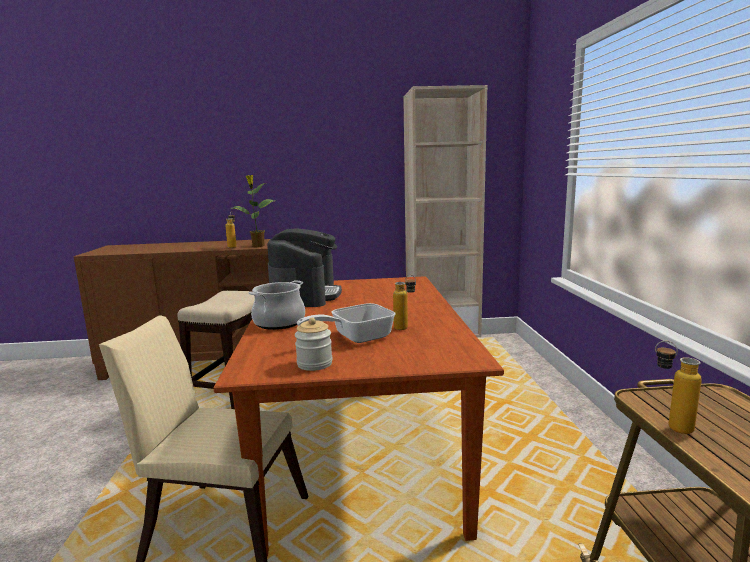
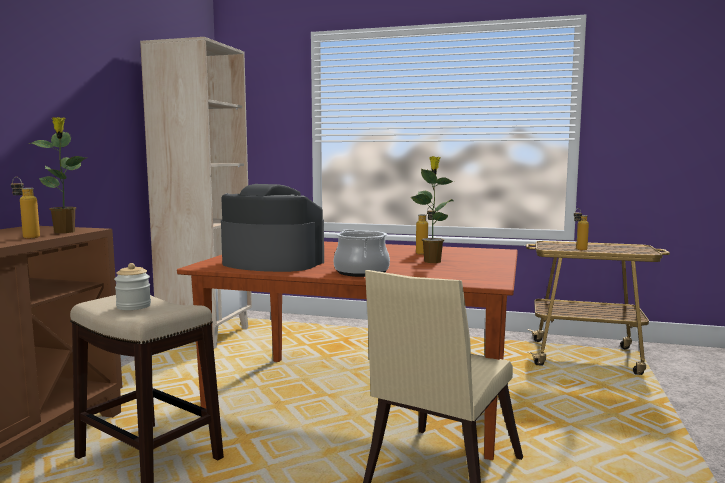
camera: 70 degrees left, 5 degrees down
jar [295,318,332,371] -> jar moved to [114,263,151,310]
frying pan [297,303,395,343] -> potted plant [411,156,454,263]

